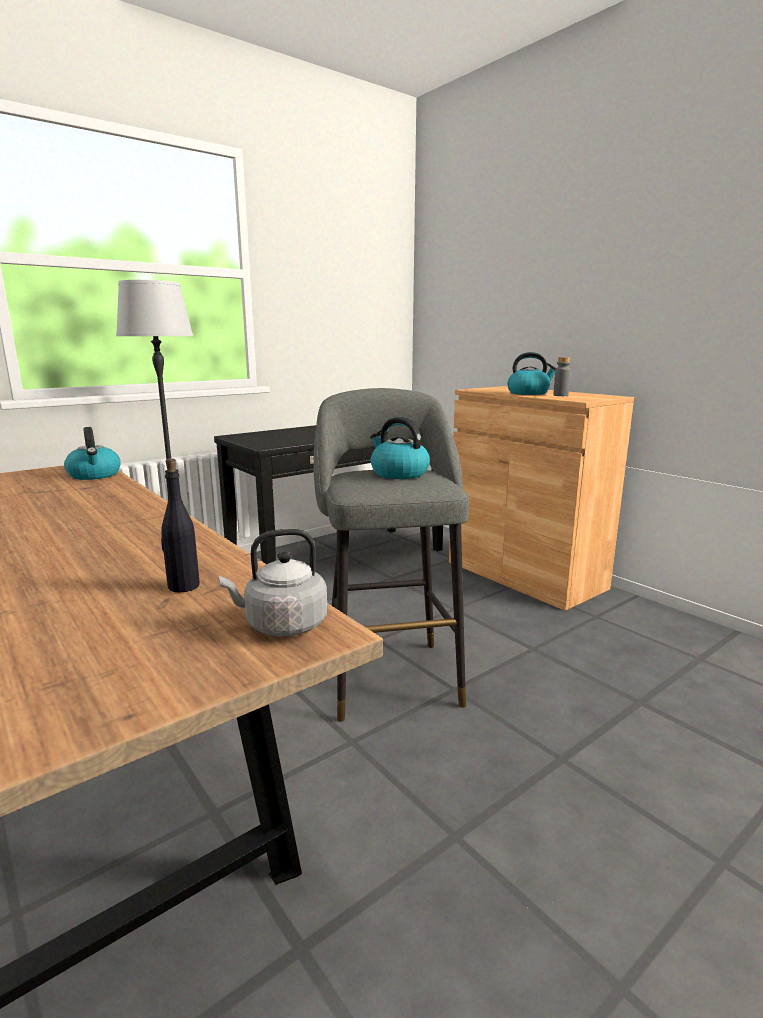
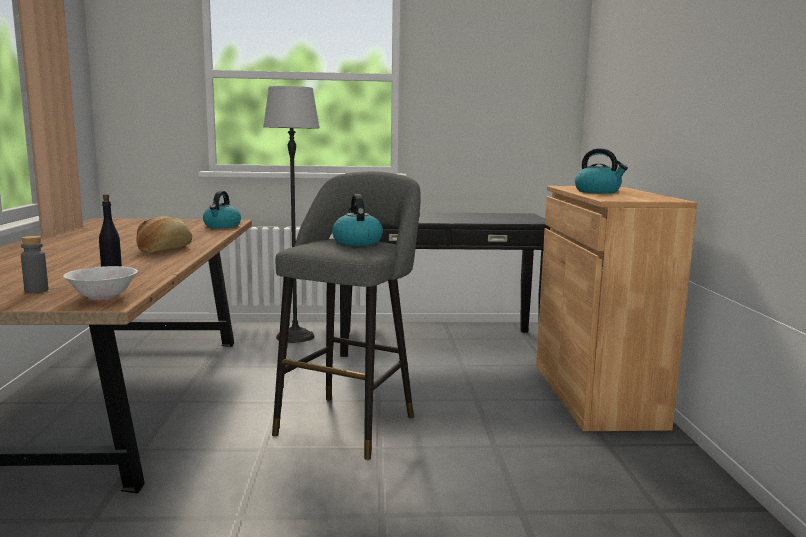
camera: 35 degrees right, 5 degrees down
grey kettle [219,529,327,637] -> white bowl [63,266,138,301]
grey bottle [553,357,571,396] -> grey bottle moved to [21,236,48,293]
none -> bread [136,216,192,254]

